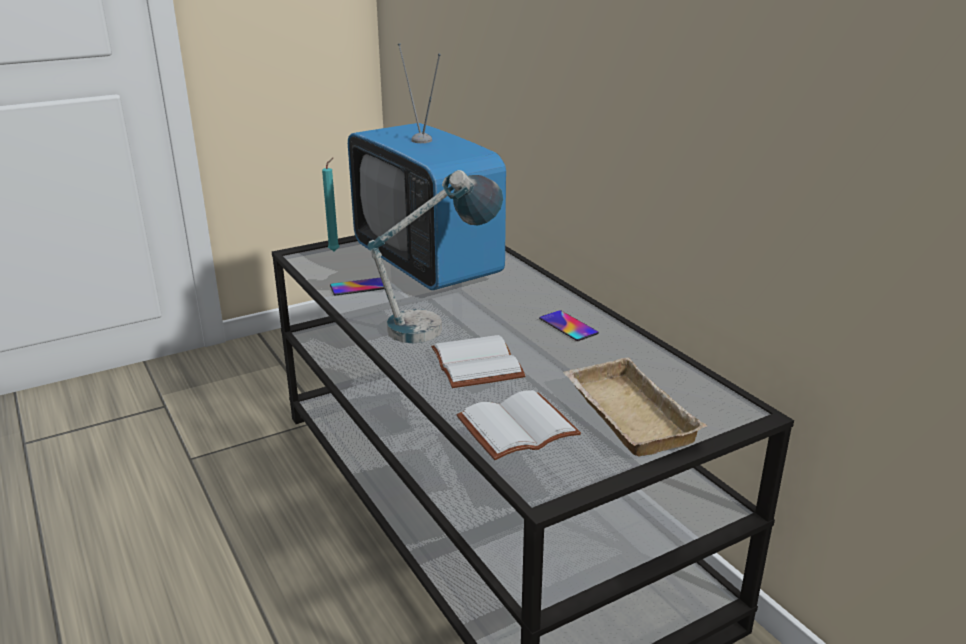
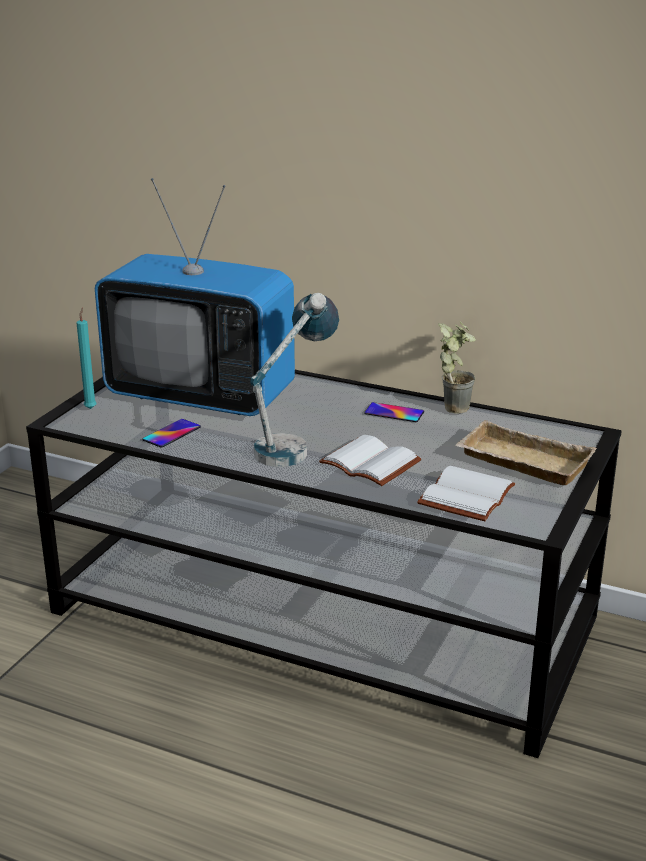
camera: 35 degrees left, 0 degrees up
none -> potted plant [438,322,476,414]

